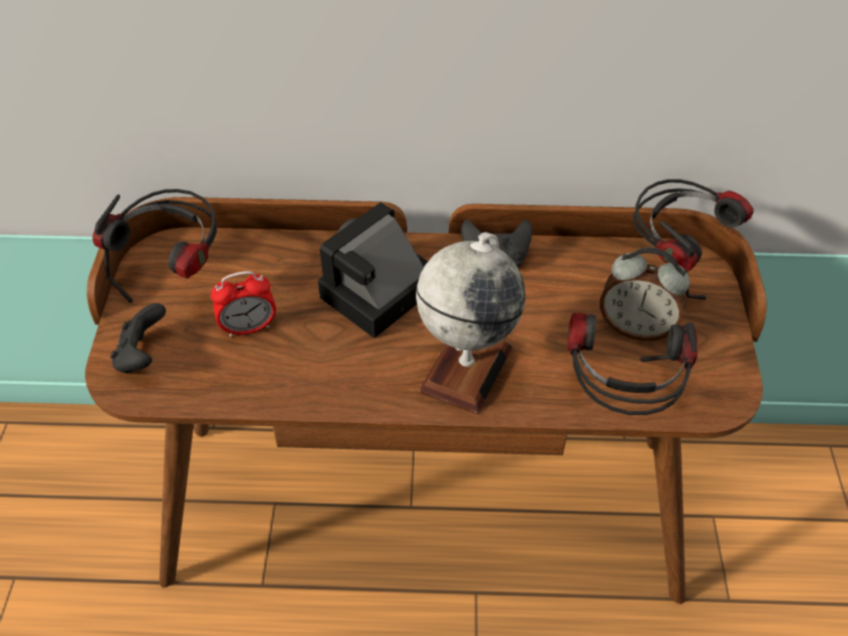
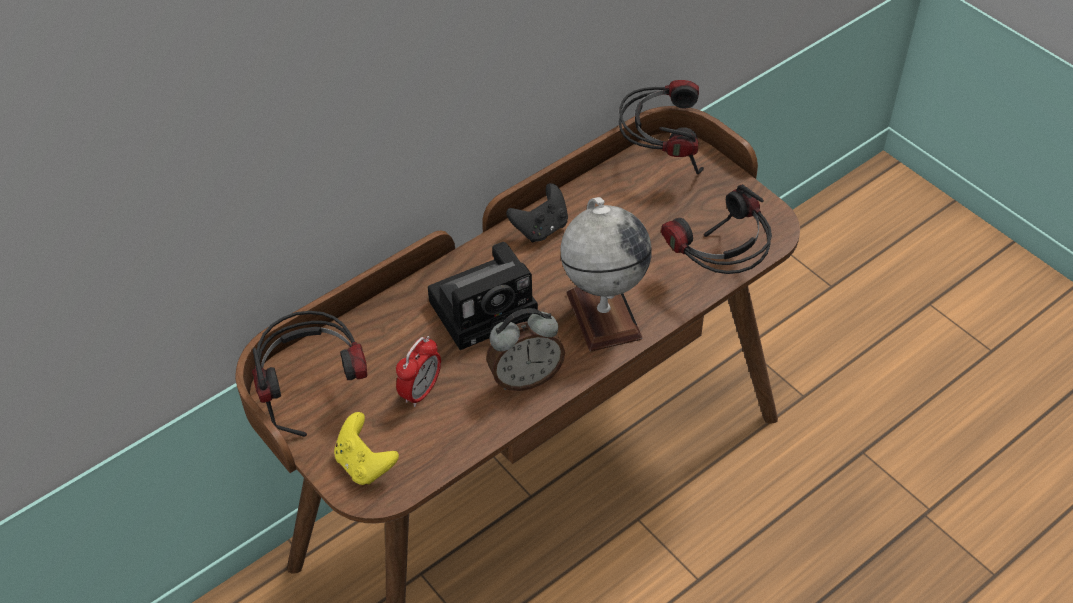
camera: 40 degrees left, 0 degrees up
black game controller [110,303,166,374] -> yellow game controller [334,412,399,485]
camera [318,202,428,338] -> camera turned 120 degrees counterclockwise [428,242,538,350]
alarm clock [600,247,690,341] -> alarm clock moved to [487,308,565,391]

